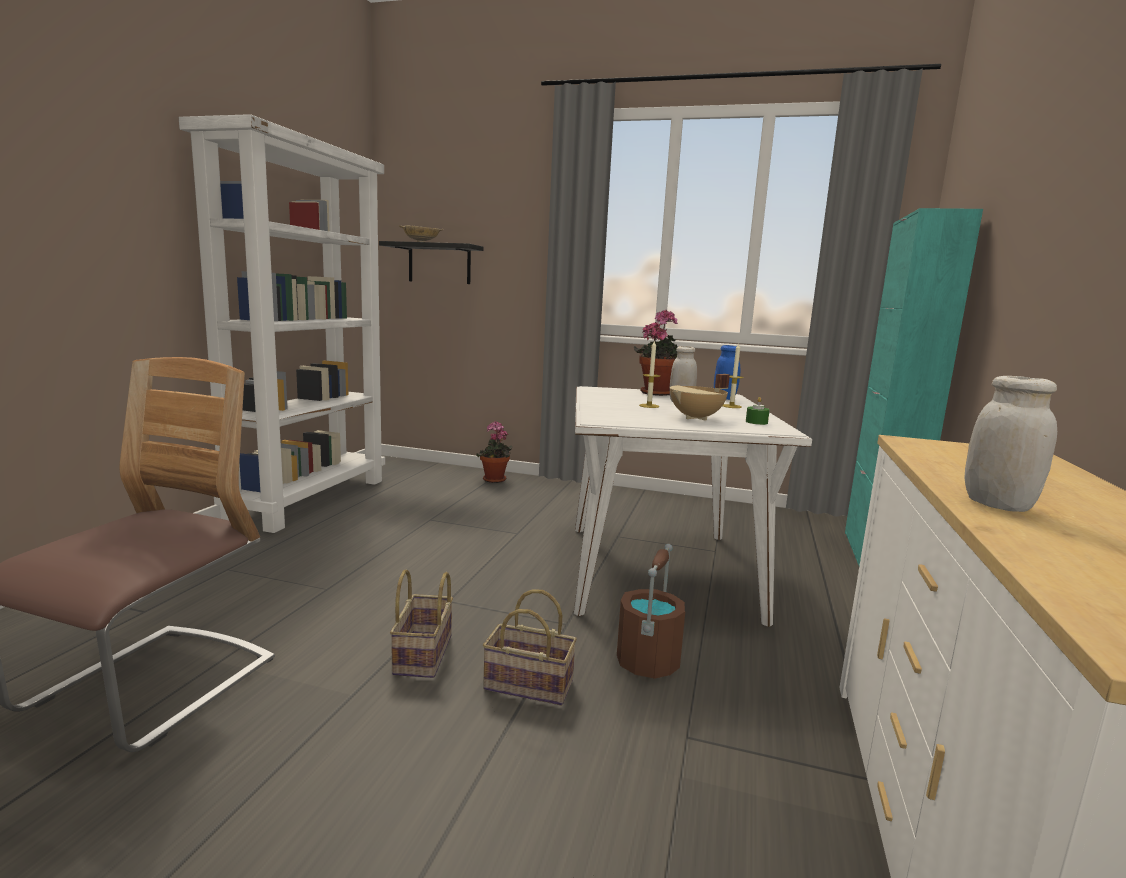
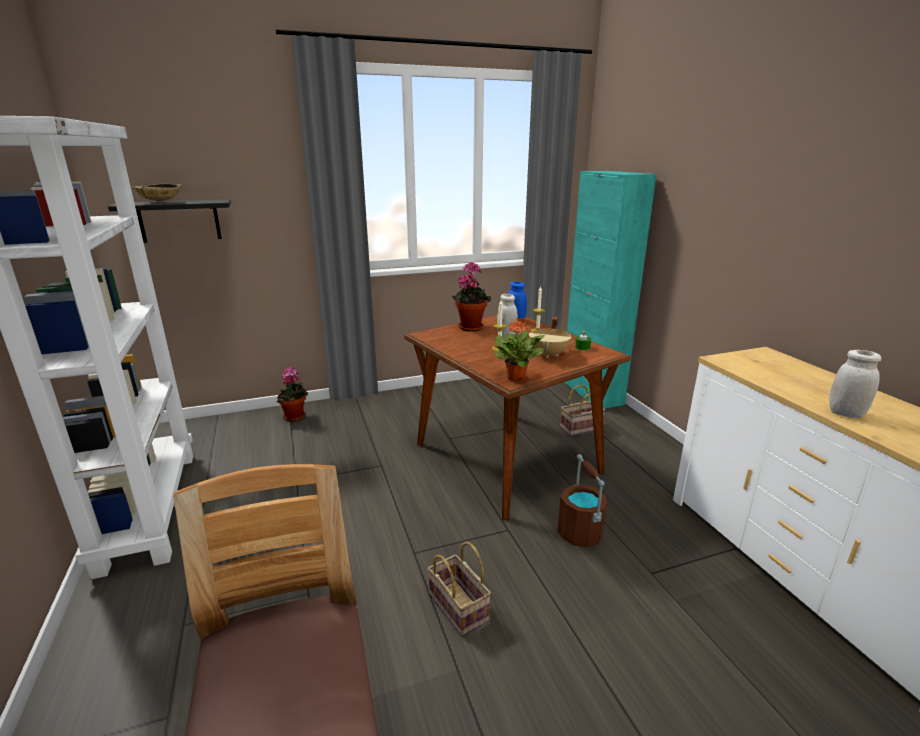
camera: 35 degrees left, 10 degrees up
basket [483,589,577,706] -> basket moved to [560,385,605,436]
white dining table [574,386,812,627] -> brown dining table [404,315,630,520]
none -> potted plant [494,318,545,381]

